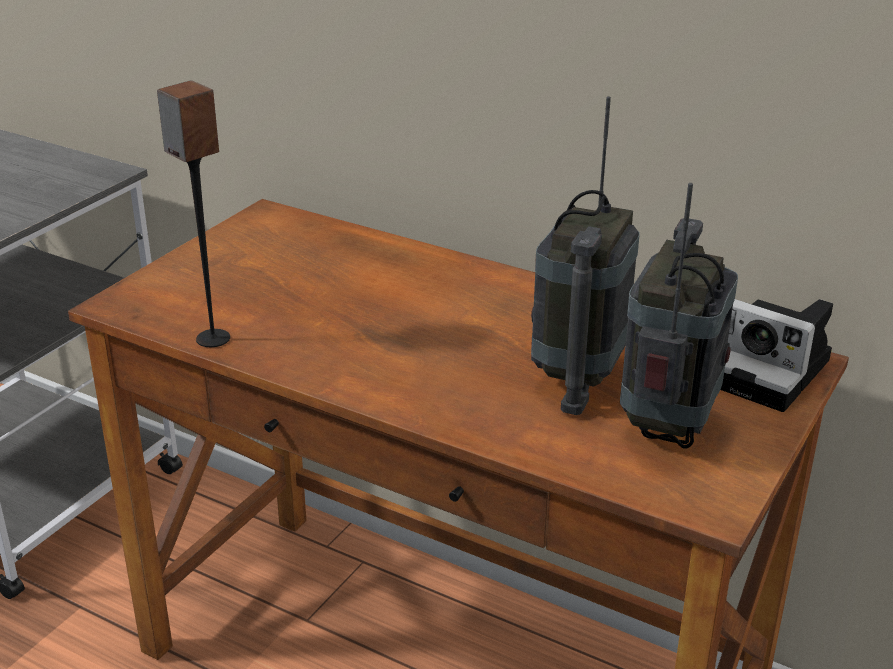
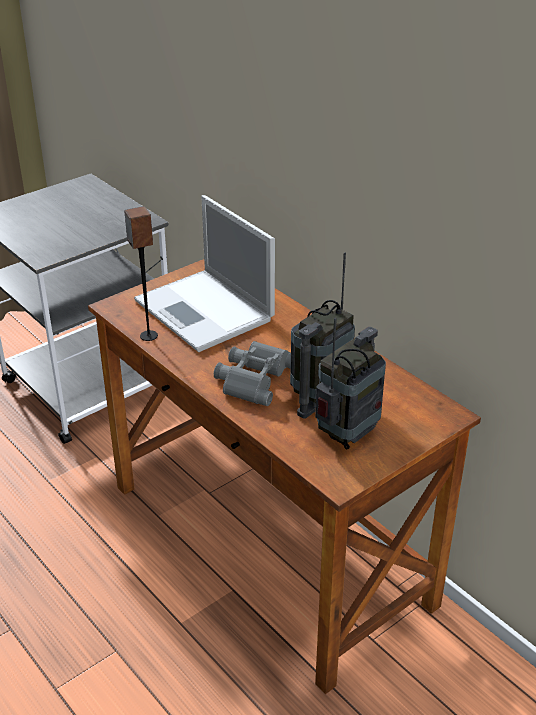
camera: 20 degrees right, 5 degrees up
camera [720,299,833,412] -> none
none -> laptop [134,195,275,352]
none -> grey binoculars [214,341,291,406]

